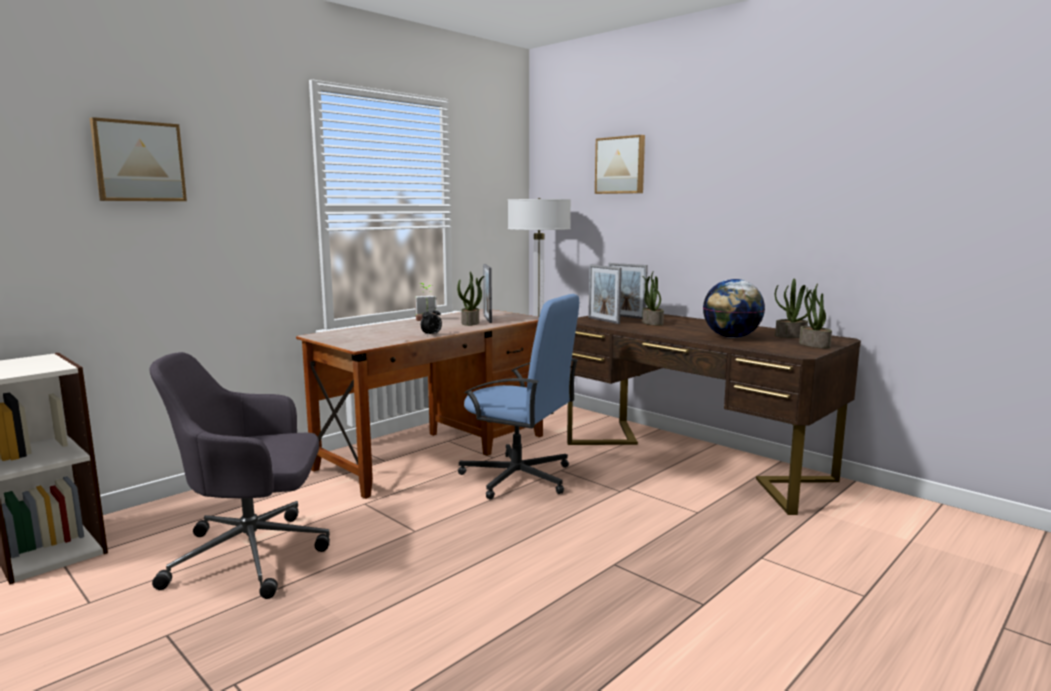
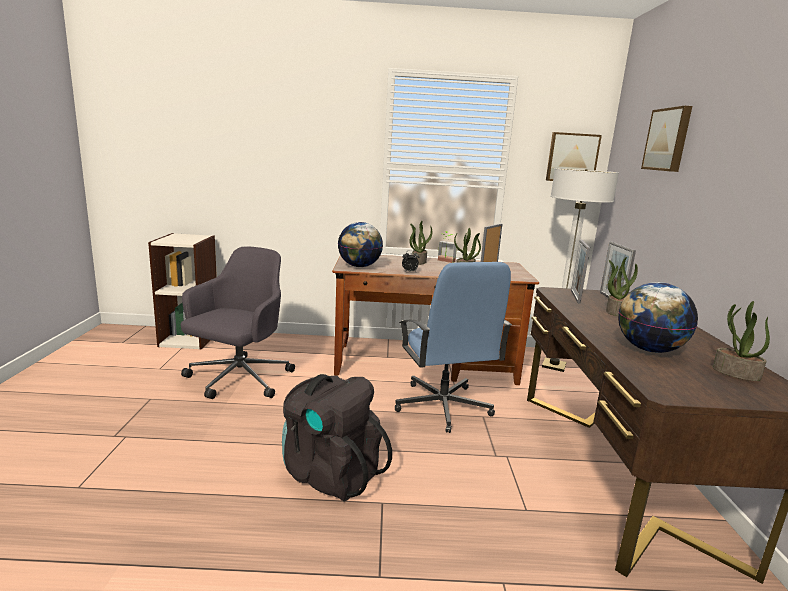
camera: 45 degrees right, 5 degrees up
picture [90,117,187,201] -> picture moved to [546,132,602,181]
grey office chair [149,352,330,599] -> grey office chair turned 75 degrees clockwise [181,247,295,399]
potted plant [799,283,832,348] -> potted plant moved to [409,221,432,265]
none -> black backpack [282,374,392,501]
none -> globe [338,222,383,267]

